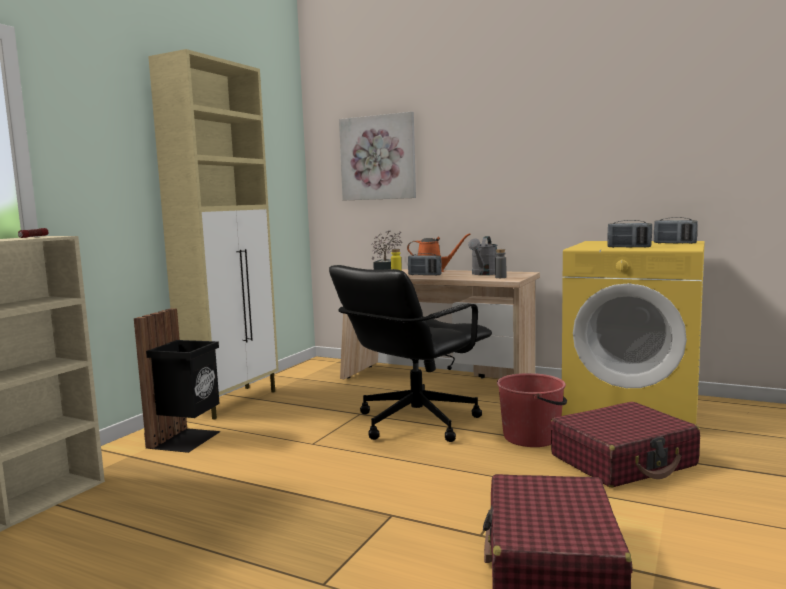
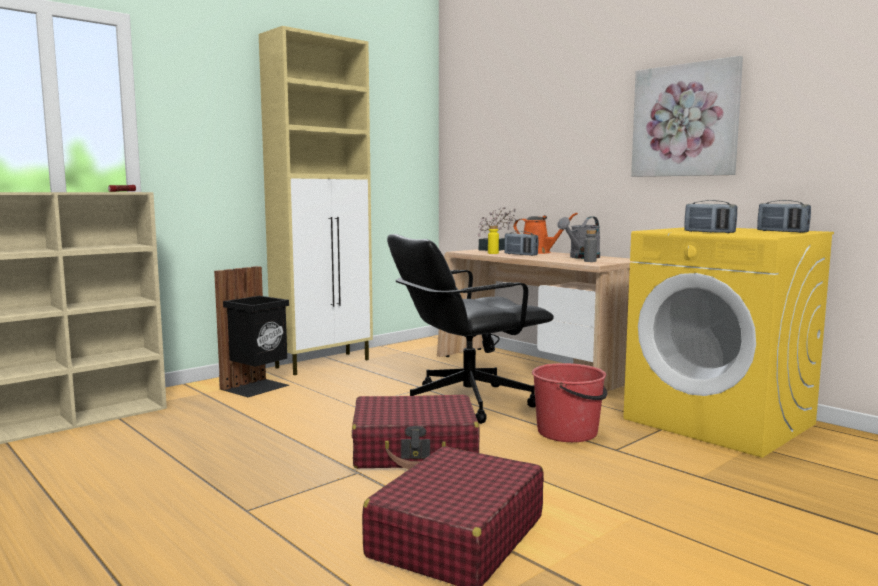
camera: 20 degrees right, 0 degrees up
picture [339,112,416,201] -> picture moved to [631,56,743,177]
red suitcase [551,402,700,487] -> red suitcase moved to [352,395,480,469]

